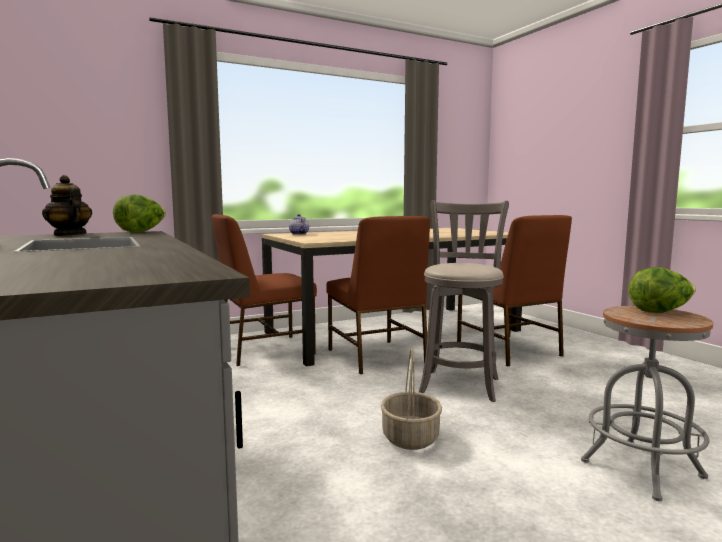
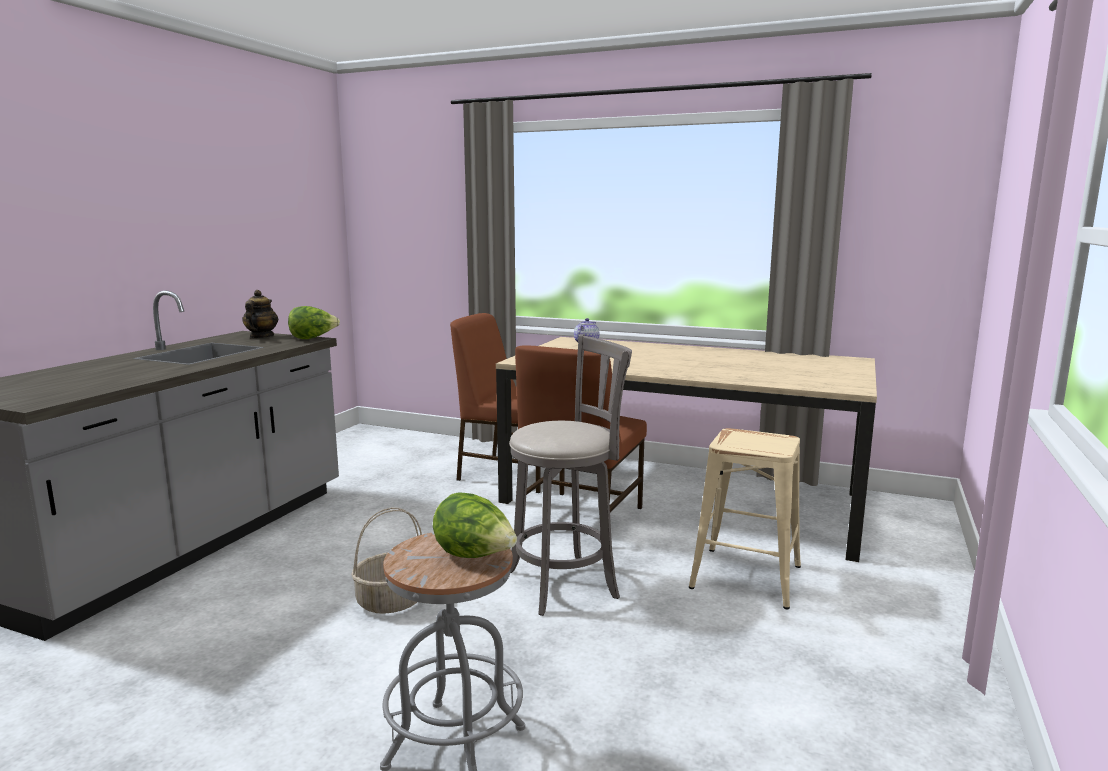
camera: 50 degrees right, 5 degrees up
brown chair [457,215,572,366] -> beige stool [689,428,801,609]

